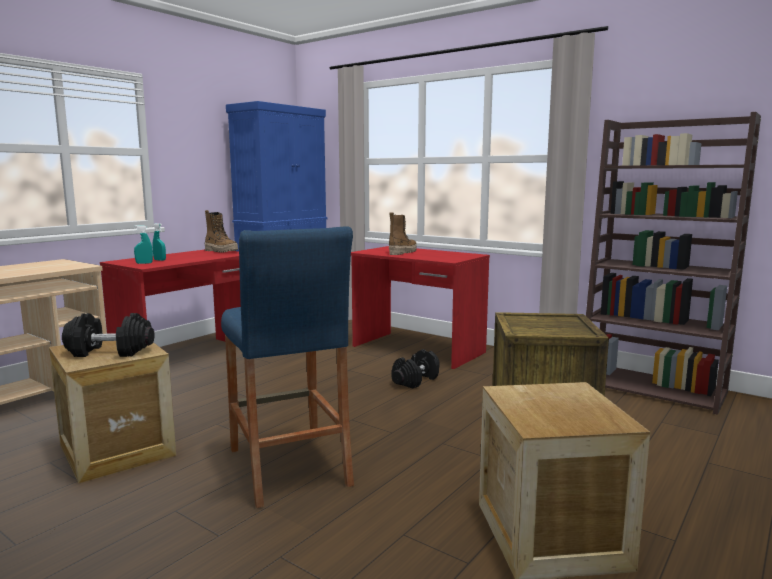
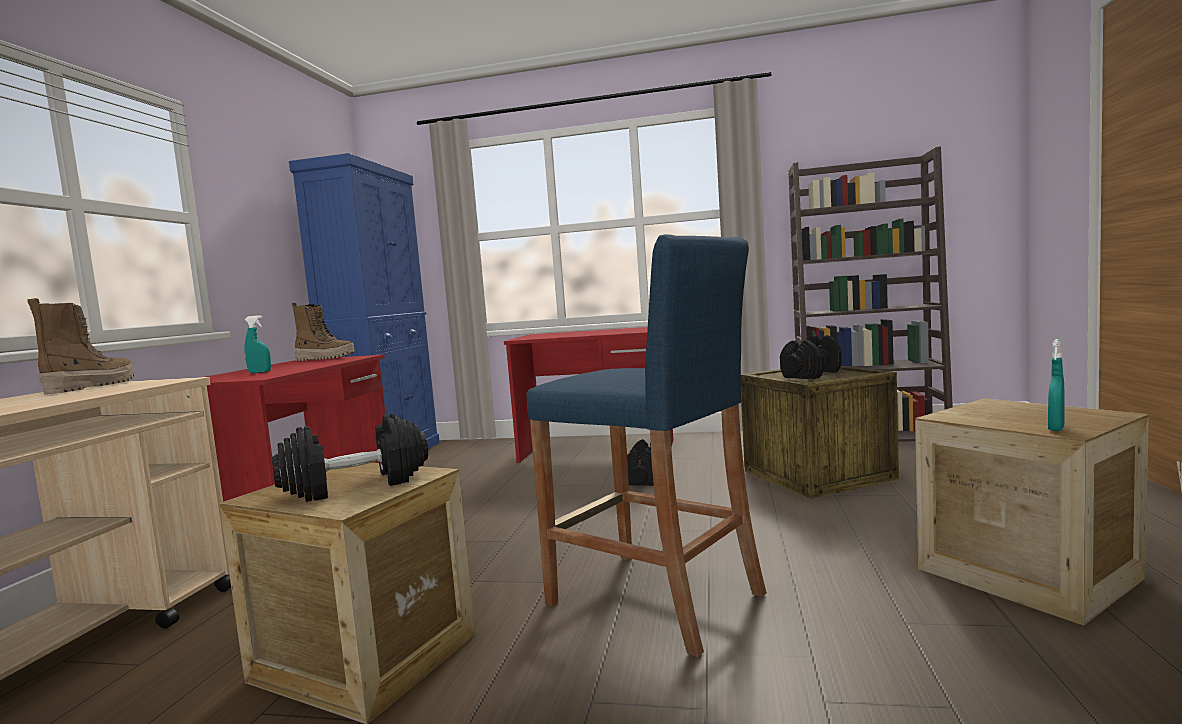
camera: 25 degrees left, 5 degrees down
turquoise spray bottle [134,225,153,264] -> turquoise spray bottle moved to [1048,339,1065,431]
boot [389,213,417,255] -> boot moved to [27,298,134,394]
none -> black dumbbell [780,335,842,379]

